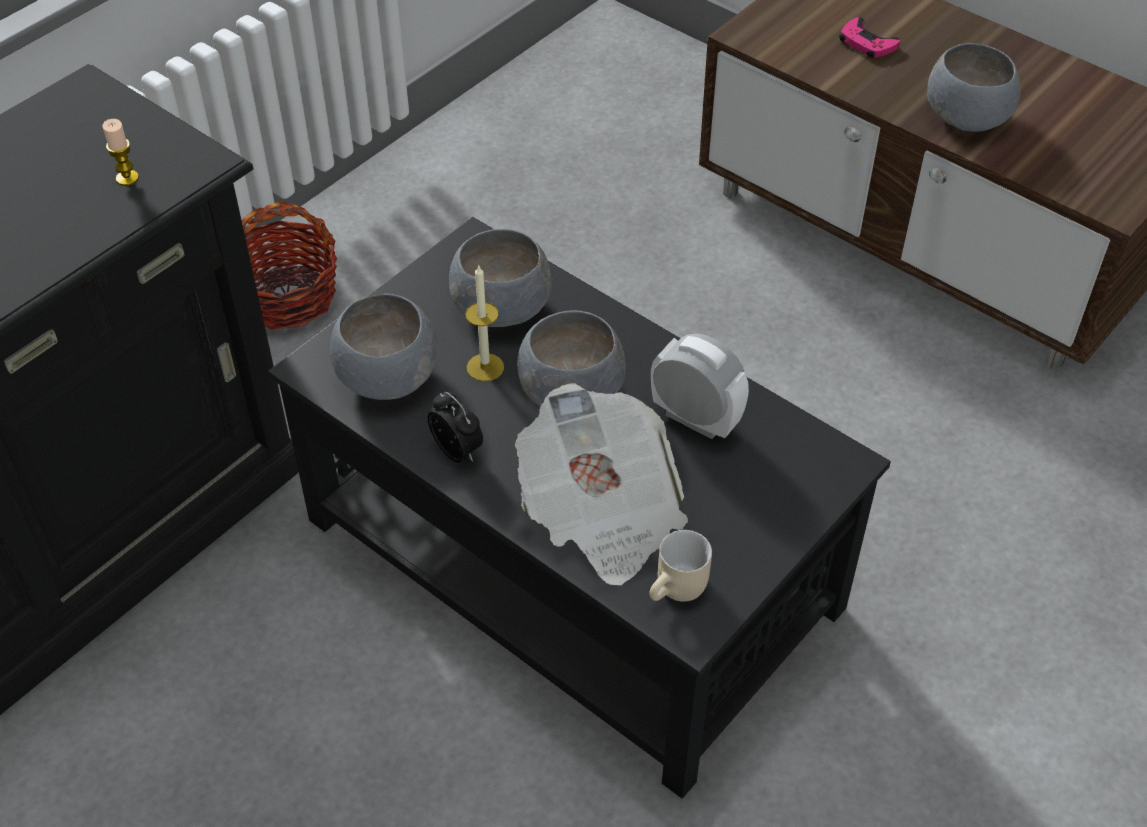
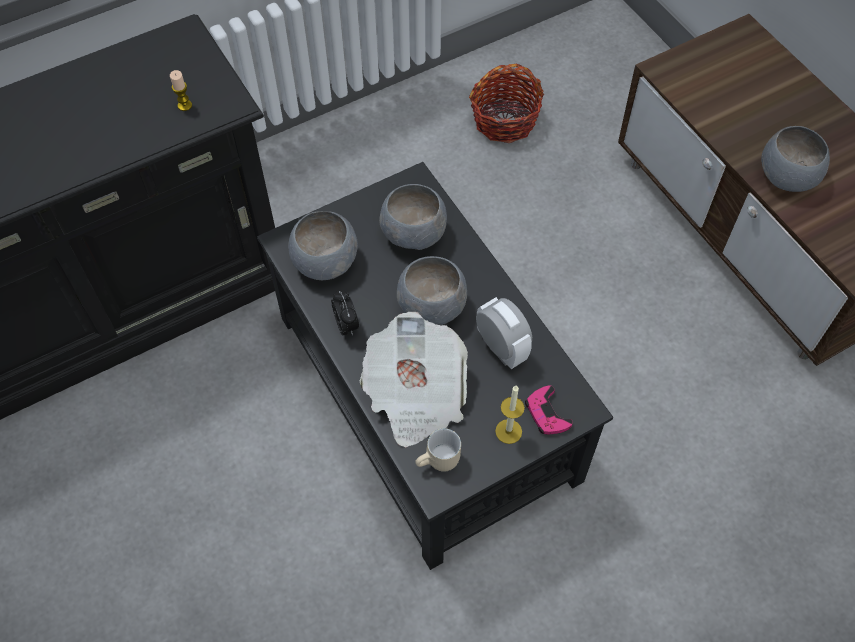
camera: 20 degrees right, 10 degrees up
basket [242,202,337,330] -> basket moved to [469,64,544,143]
candle [465,266,504,382] -> candle moved to [495,386,525,444]
pink game controller [839,17,900,58] -> pink game controller moved to [525,385,573,434]

